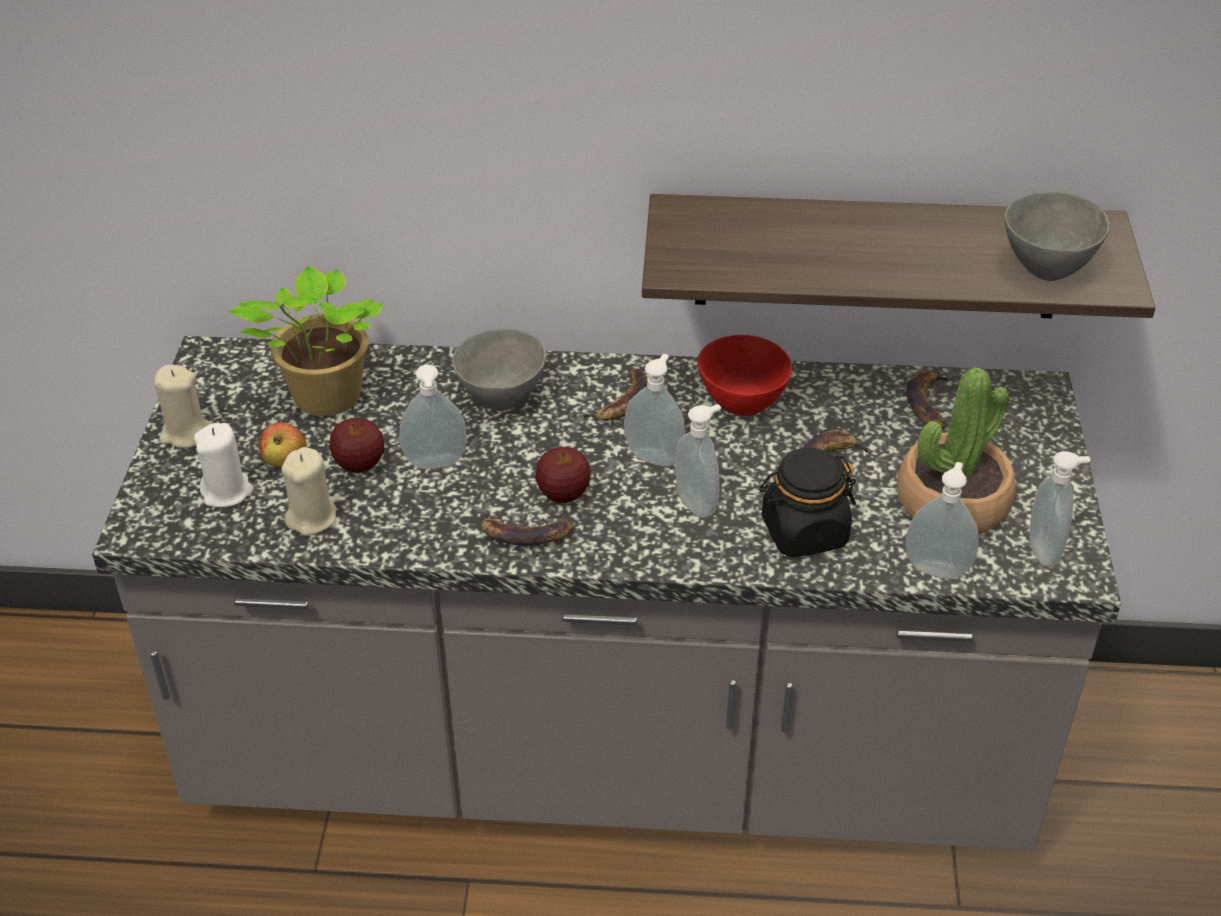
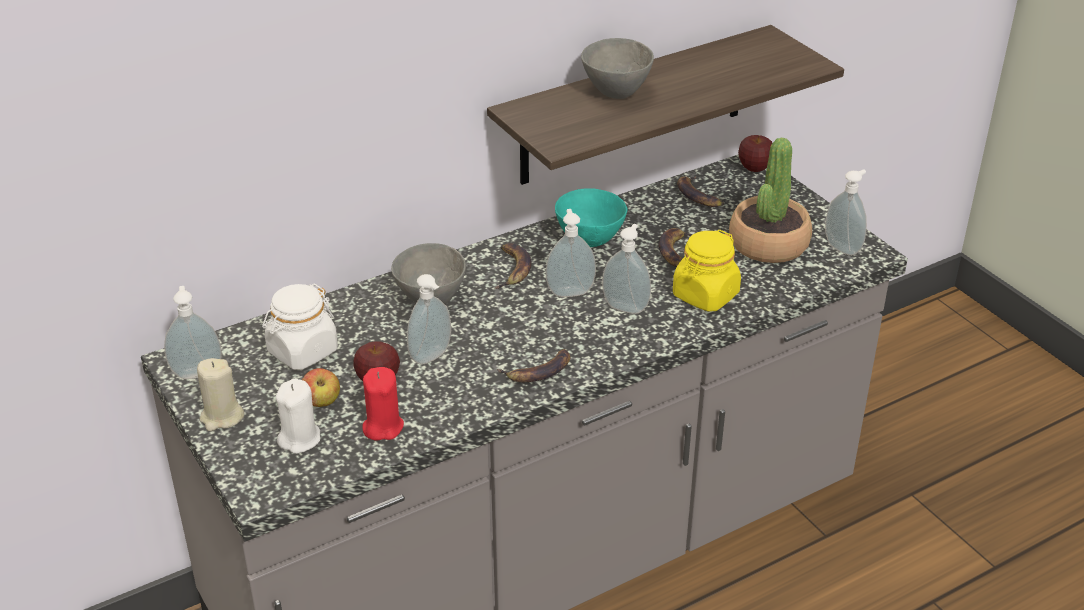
camera: 35 degrees left, 5 degrees down
potted plant [228,266,383,416] -> white jar [262,284,338,370]
beige candle [281,447,336,536] -> red candle [362,367,404,440]
apple [535,447,591,503] -> apple moved to [738,135,772,172]
red bowl [698,335,792,416] -> turquoise bowl [555,188,627,247]
black jar [759,448,856,557] -> yellow jar [673,230,741,312]
soap dispenser [905,462,979,579] -> soap dispenser moved to [164,286,222,379]
grey bowl [1004,192,1110,281] -> grey bowl moved to [581,38,654,99]

